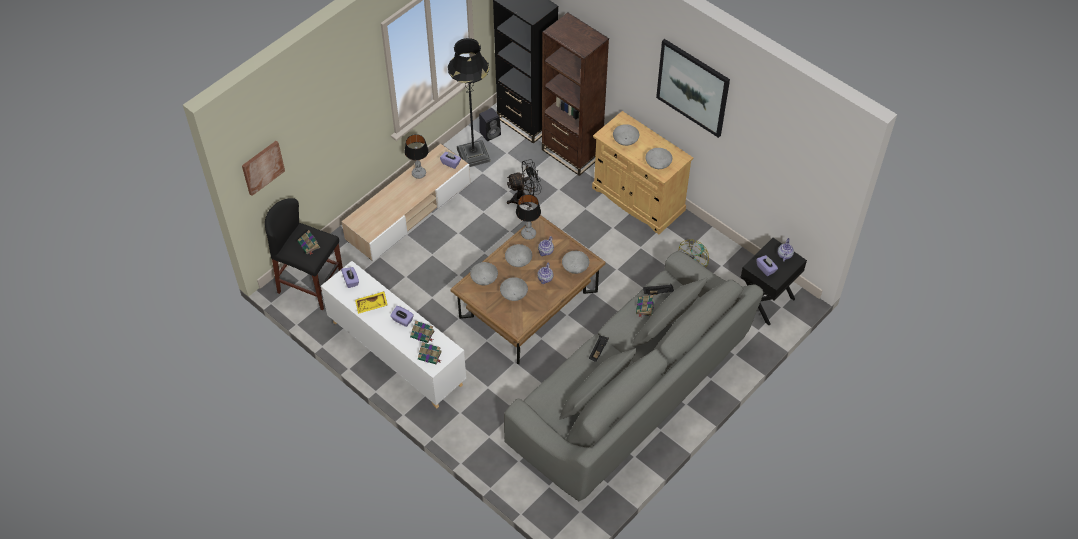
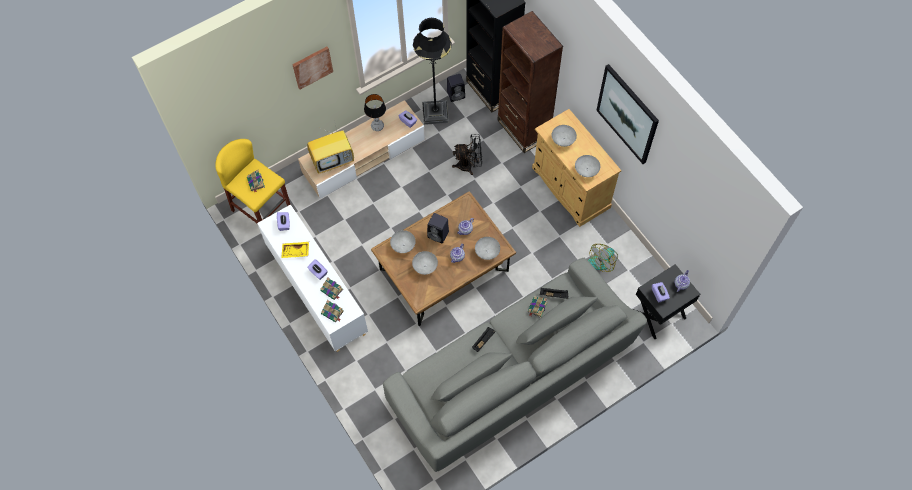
camera: 15 degrees right, 10 degrees up
picture [242,141,285,196] -> picture moved to [292,47,333,89]
black stool [265,198,343,310] -> yellow stool [215,139,290,223]
grey bowl [505,244,532,267] -> black speaker [427,213,449,243]
table lamp [516,194,541,240] -> none
none -> television [307,120,354,174]

